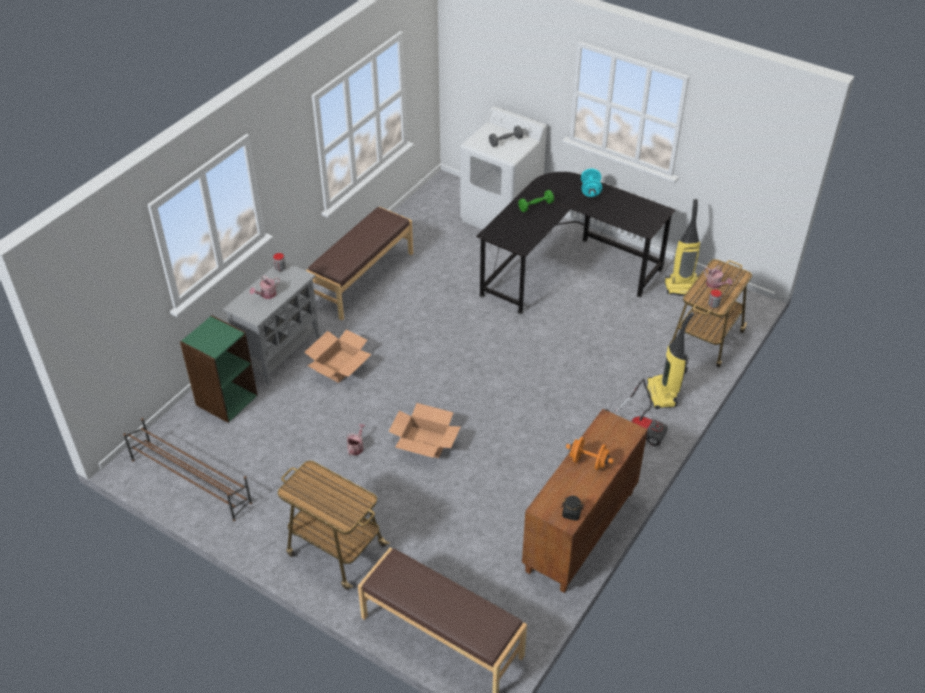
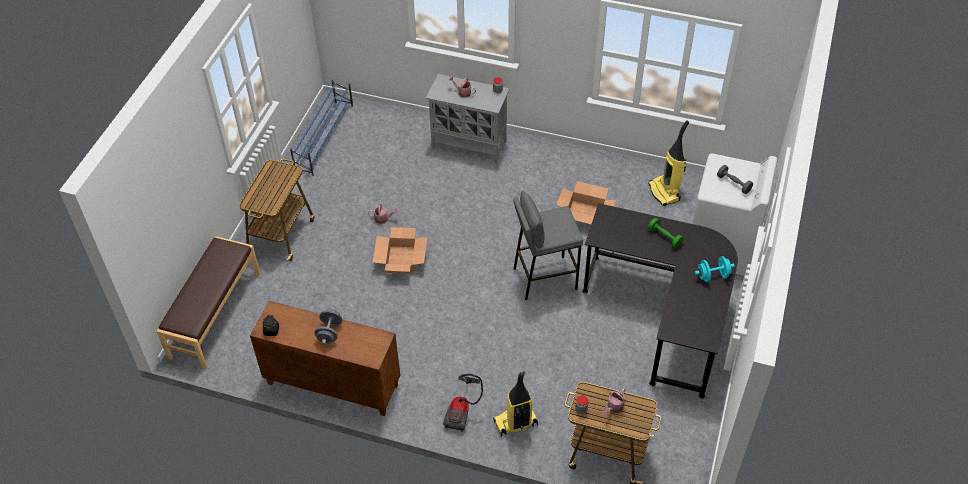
camera: 75 degrees right, 5 degrees up
brown shoe rack [123,418,252,521] -> blue shoe rack [290,79,353,176]
green bookcase [180,315,258,423] -> none
cardboard box [304,330,372,383] -> cardboard box moved to [557,181,616,225]
brown bench [306,207,413,320] -> none
orange dumbbell [566,437,614,470] -> grey dumbbell [314,308,342,345]
vacuum cleaner [665,199,702,296] -> vacuum cleaner moved to [648,120,689,206]
none -> grey stool [513,191,583,300]

